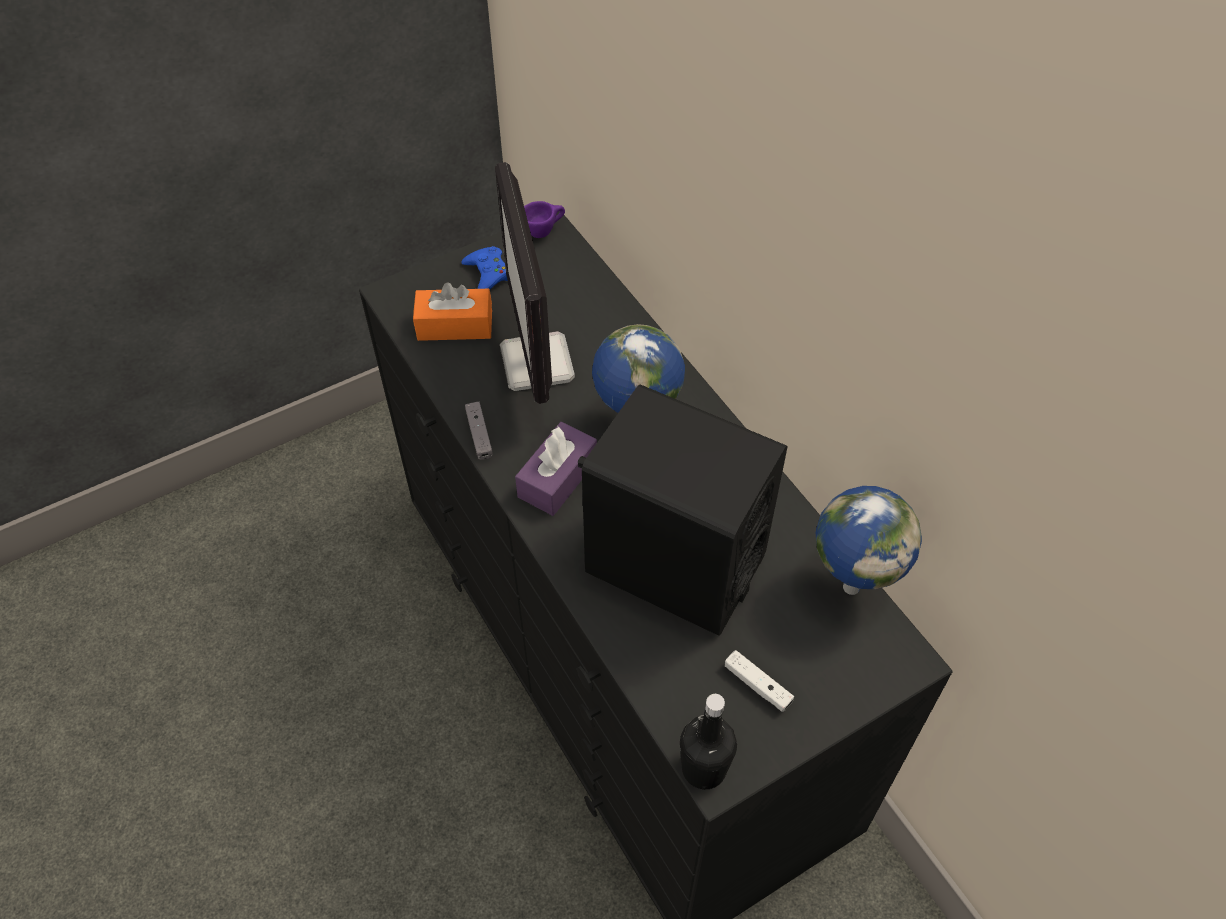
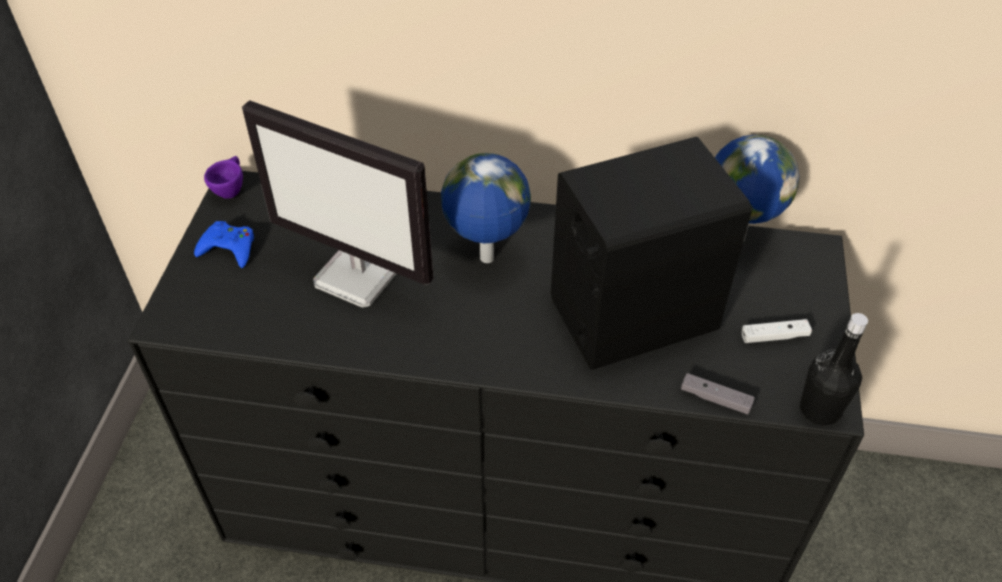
camera: 50 degrees left, 5 degrees down
orange tissue box [413,282,492,341] -> none
grey game controller [465,402,493,460] -> grey game controller moved to [681,373,755,414]
purple tissue box [515,422,597,516] -> none

